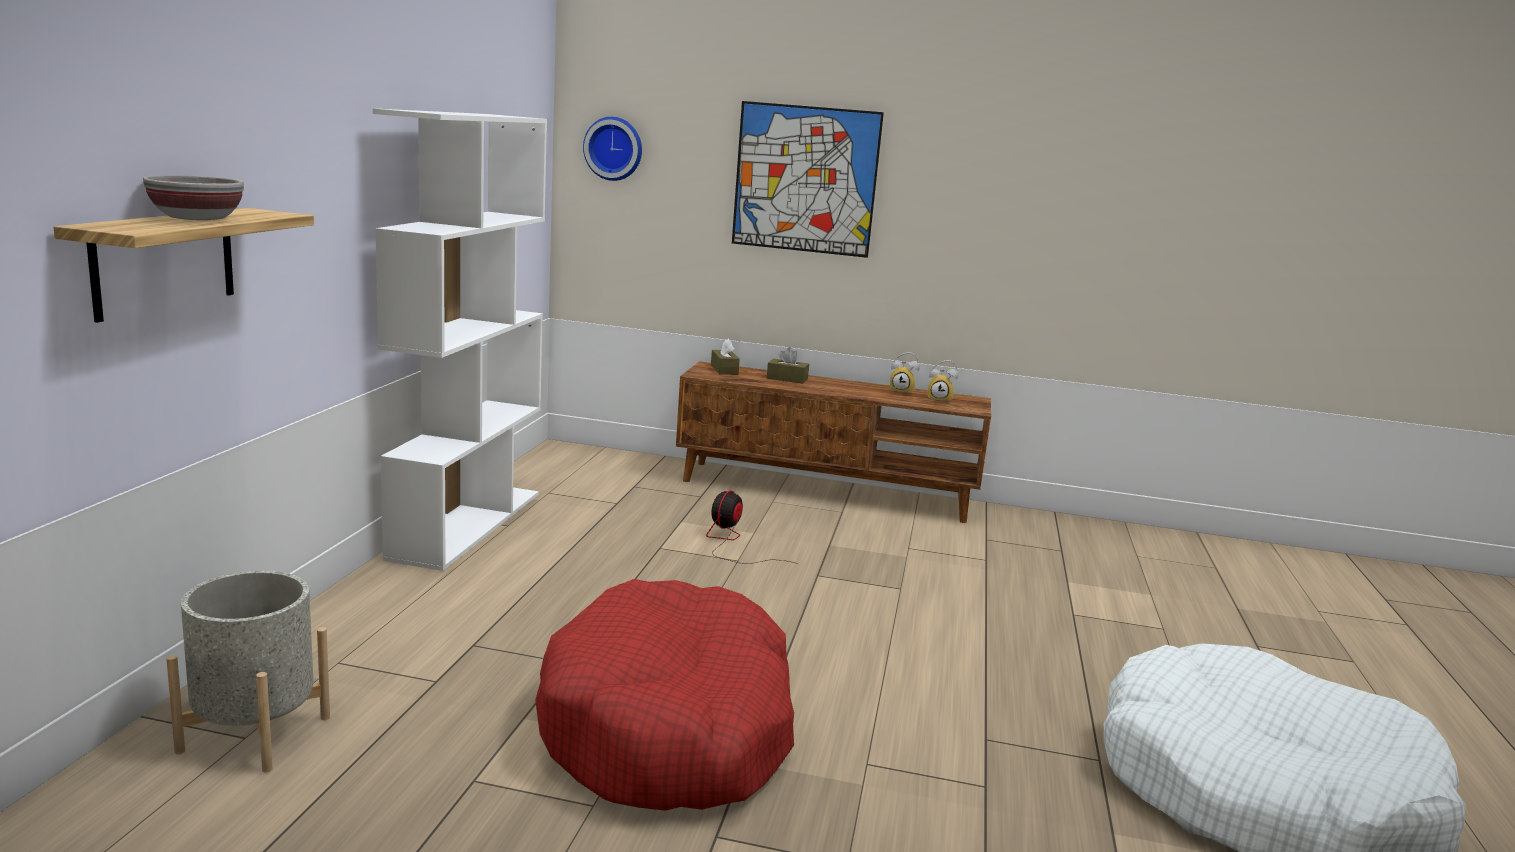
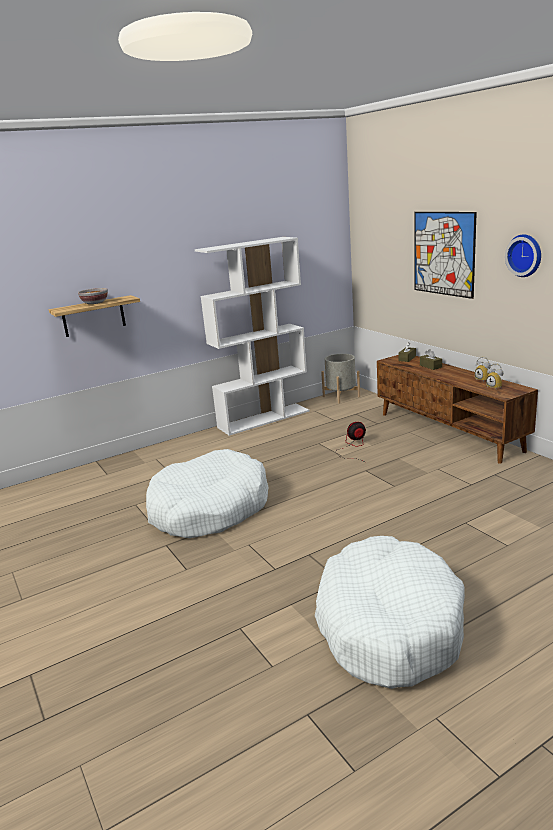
camera: 50 degrees right, 5 degrees up
grey planter [166,571,330,773] -> grey planter moved to [321,354,360,404]
red dog bed [535,579,794,811] -> white dog bed [146,449,269,538]
wall clock [583,117,642,181] -> wall clock moved to [505,234,541,277]

